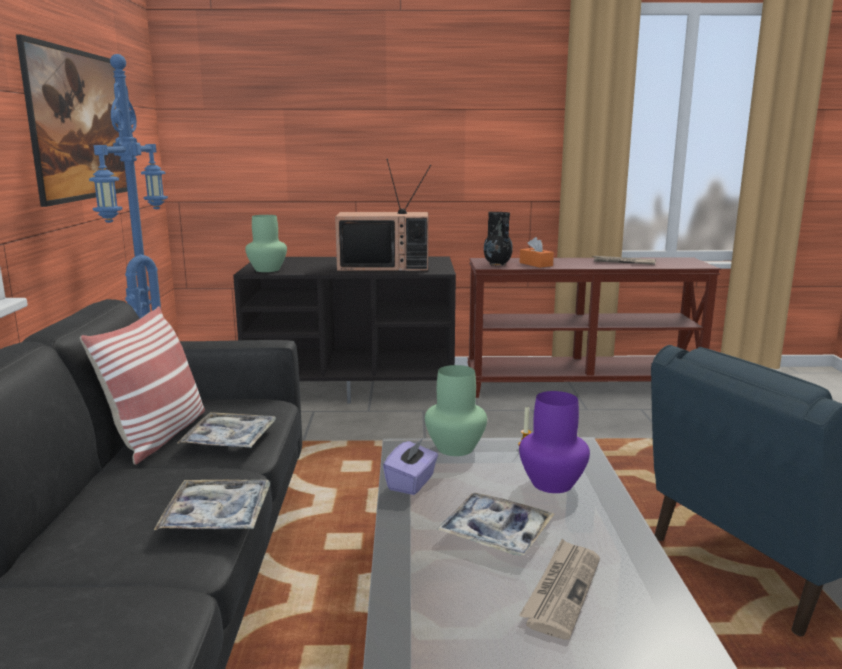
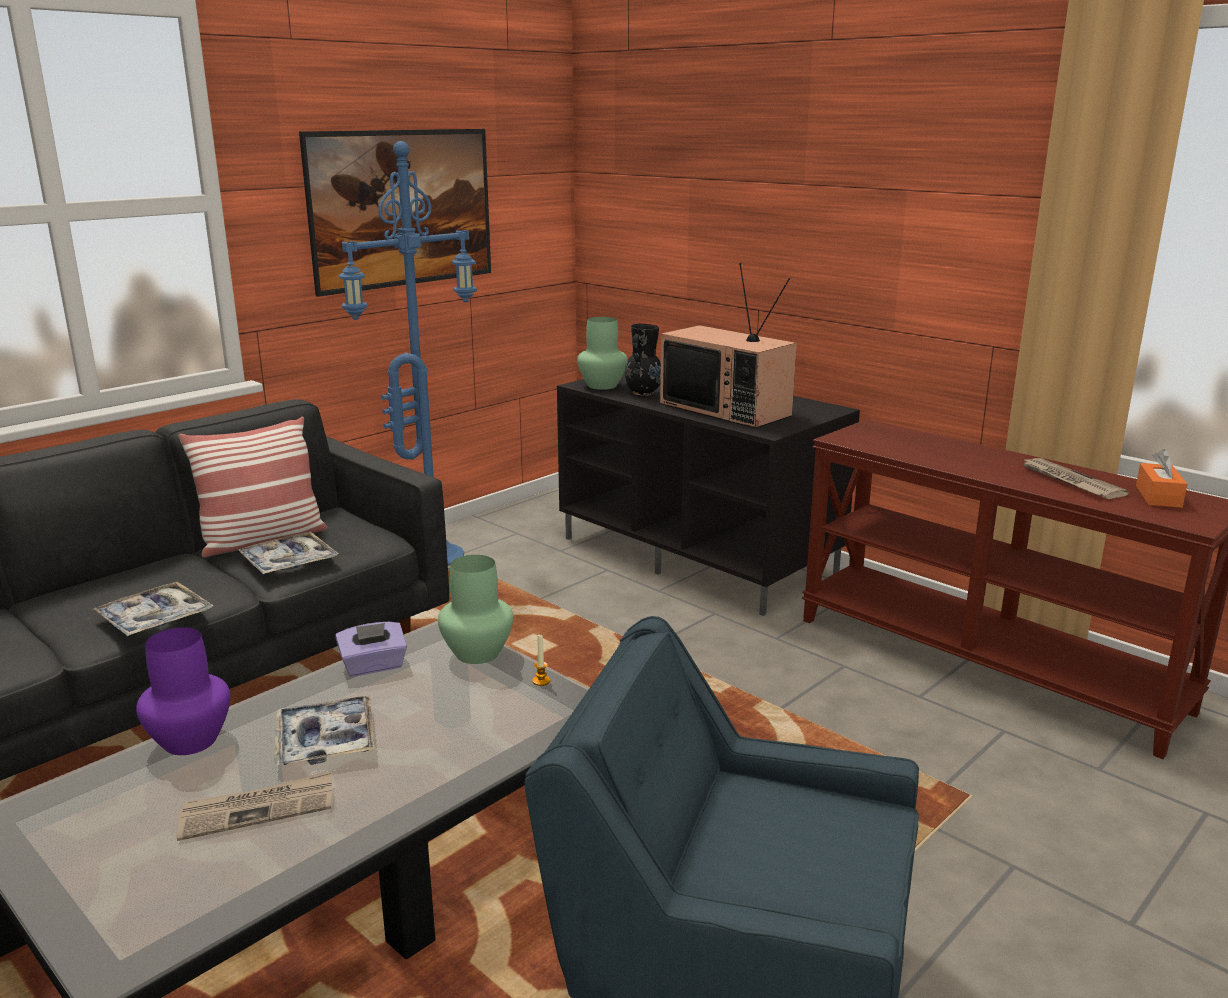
camera: 45 degrees right, 5 degrees up
black vase [484,211,513,266] -> black vase moved to [625,323,661,396]
purple vase [519,391,590,493] -> purple vase moved to [136,627,230,755]
orange tissue box [520,237,554,268] -> orange tissue box moved to [1136,449,1187,508]

